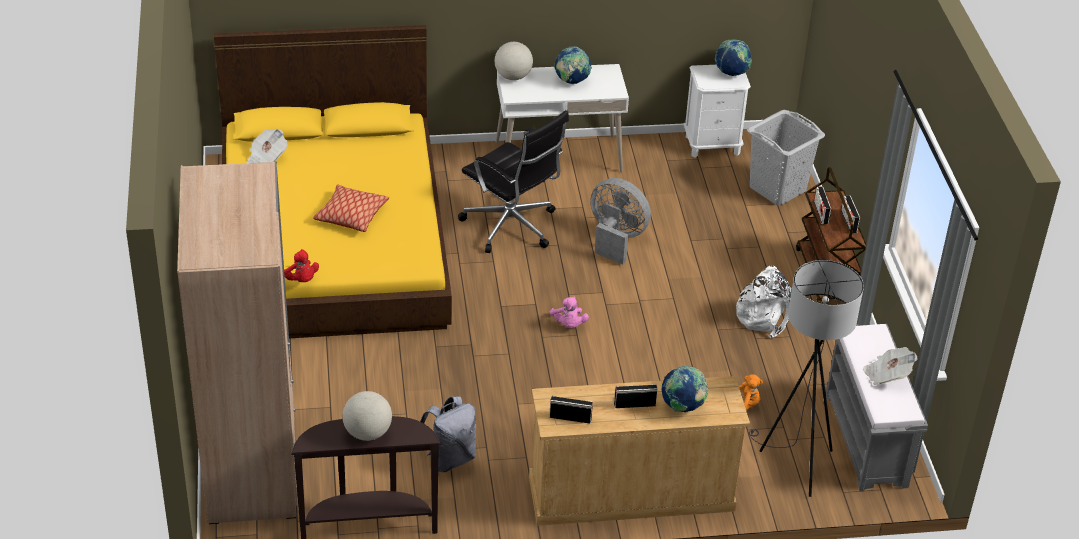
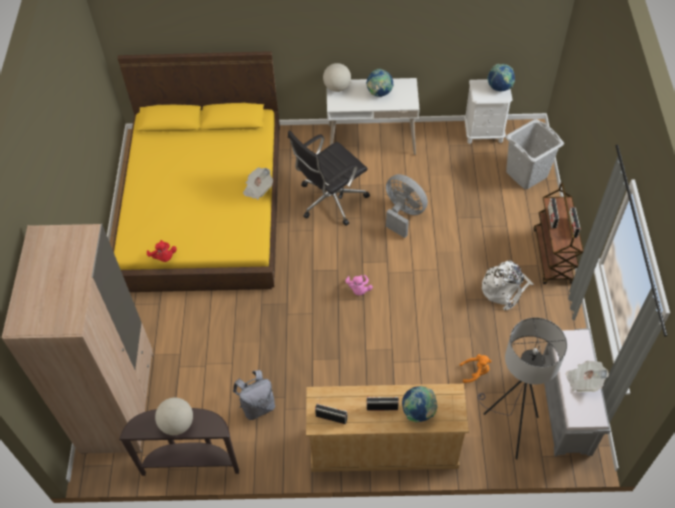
camera: 10 degrees right, 15 degrees up
newspaper [246,129,288,163] -> newspaper moved to [243,167,273,200]
pillow [313,185,389,232] -> none
black office chair [458,110,569,253] -> black office chair turned 90 degrees clockwise [288,130,370,226]

